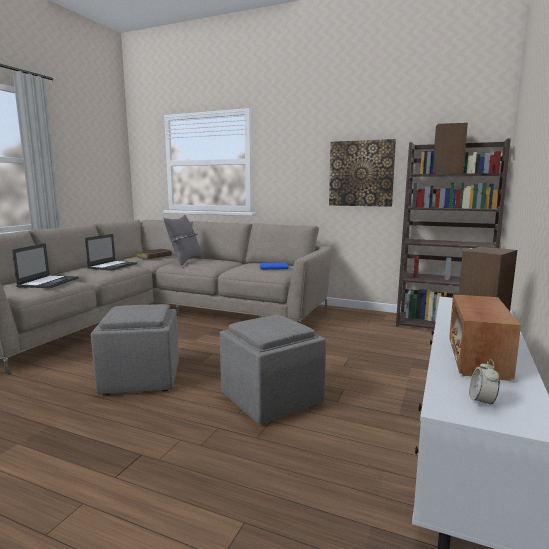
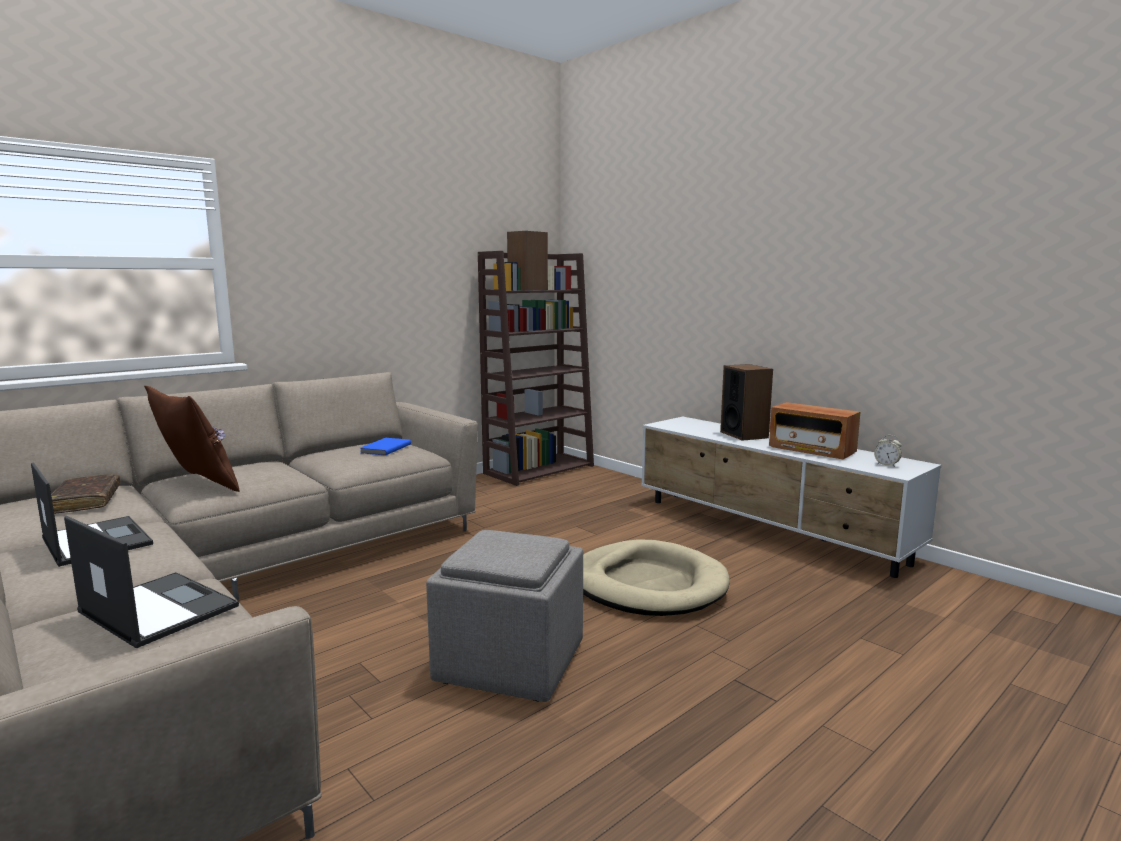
camera: 65 degrees left, 0 degrees up
grey pillow [163,215,202,266] -> brown pillow [144,386,240,492]
grey ottoman [220,315,326,424] -> beige dog bed [583,539,730,616]
picture [329,139,396,207] -> none

